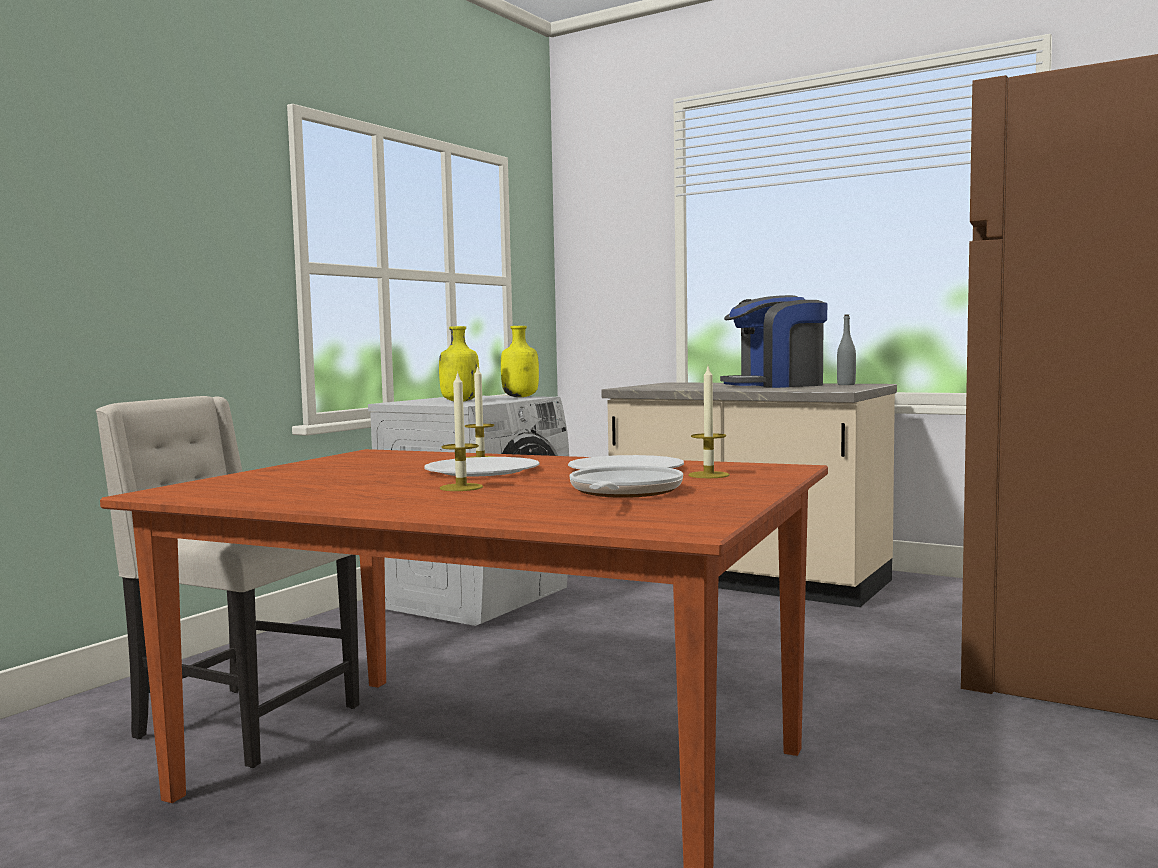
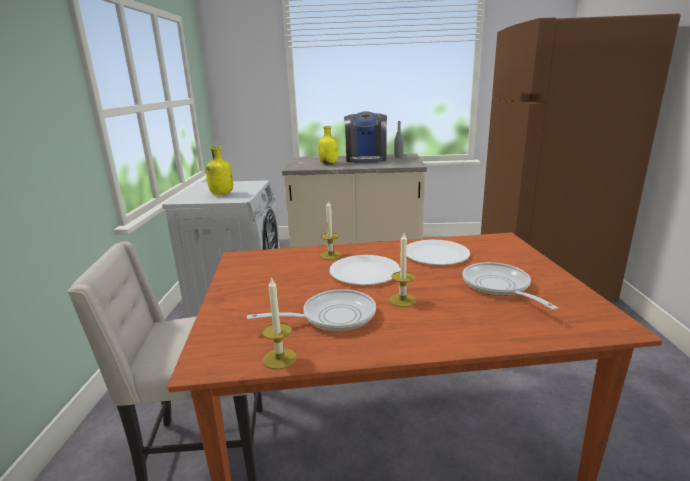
camera: 30 degrees left, 15 degrees up
yellow bottle [501,326,539,397] -> yellow bottle moved to [318,126,338,165]
candle [688,367,730,478] -> candle moved to [262,277,297,370]
coffee machine [720,295,827,388] -> coffee machine turned 45 degrees counterclockwise [344,111,387,163]
none -> frying pan [247,289,376,331]

